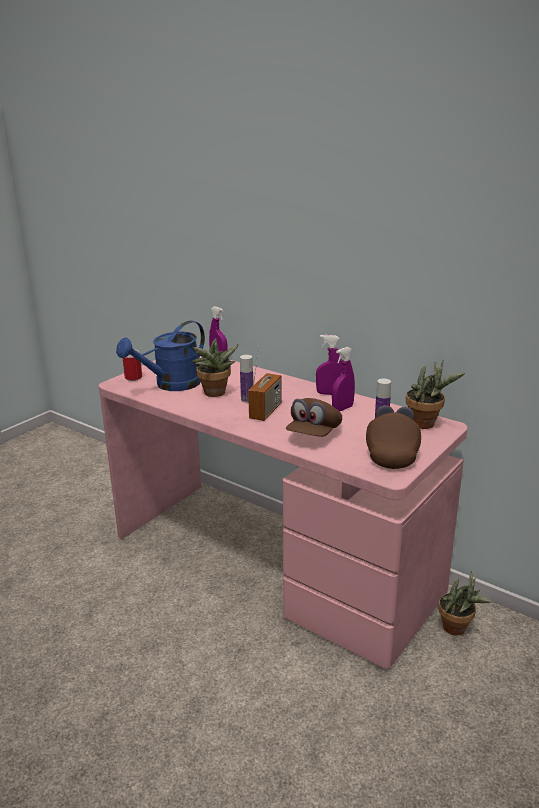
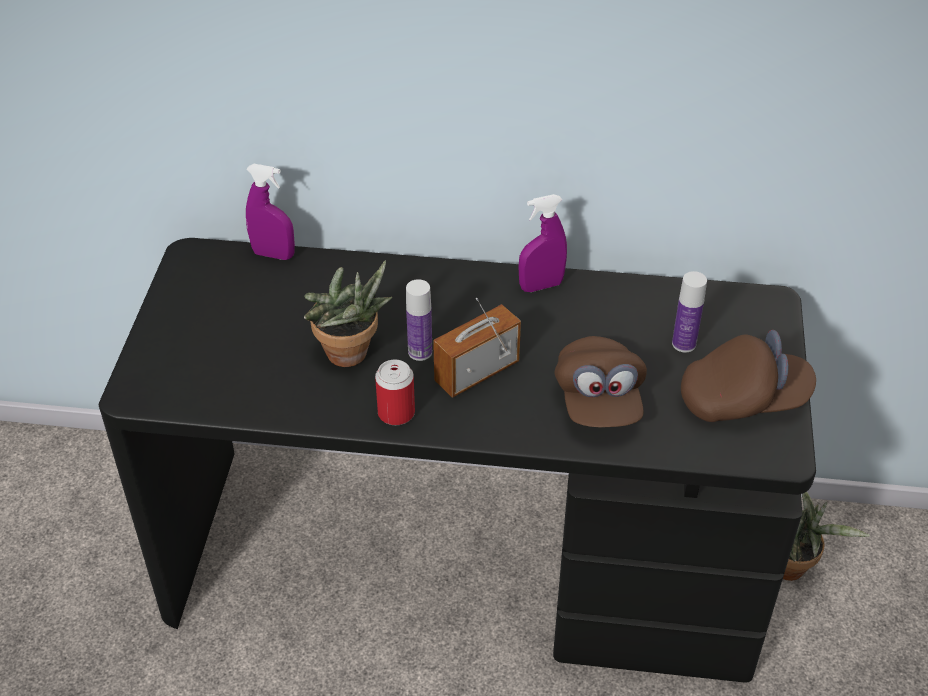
camera: 30 degrees left, 20 degrees up
pink desk [99,356,467,669] -> black desk [99,238,816,683]
blue watering can [116,320,205,391] -> none
can [123,349,142,381] -> can moved to [375,359,415,425]
radio [248,345,282,421] -> radio turned 120 degrees counterclockwise [433,298,521,398]
purple spray bottle [332,347,355,411] -> none
brown cap [366,405,421,469] -> brown cap turned 105 degrees clockwise [681,330,816,422]
potted plant [406,360,465,429] -> none

